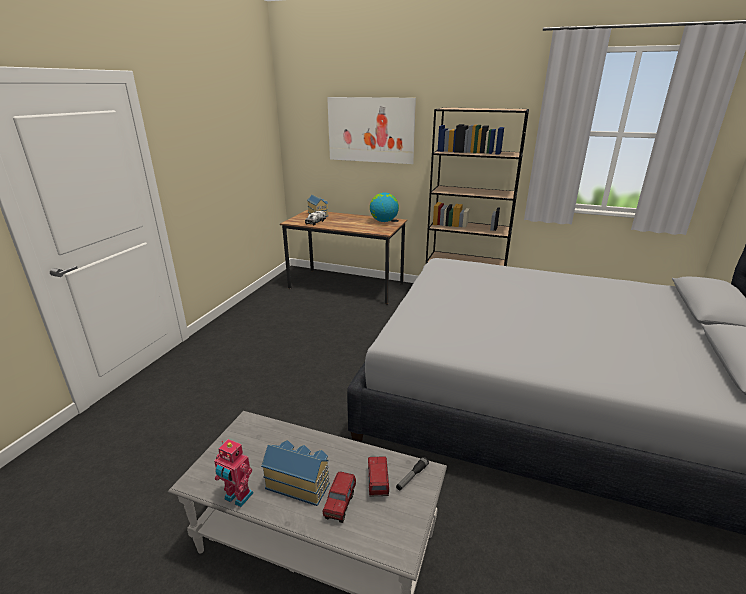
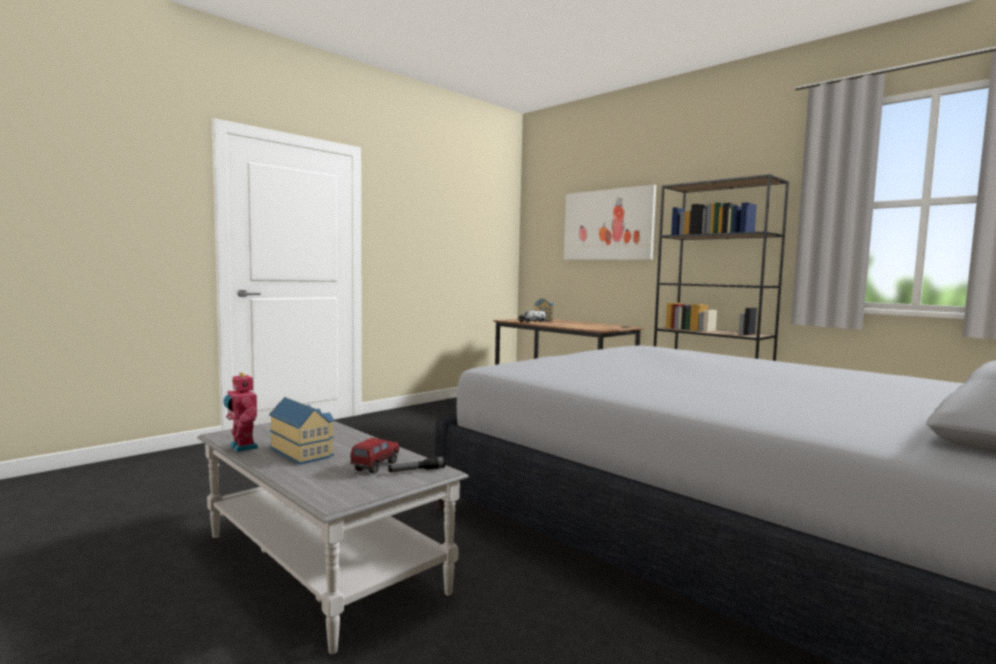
camera: 25 degrees right, 20 degrees down
toy truck [323,471,356,523] -> none
globe [370,192,399,222] -> none

